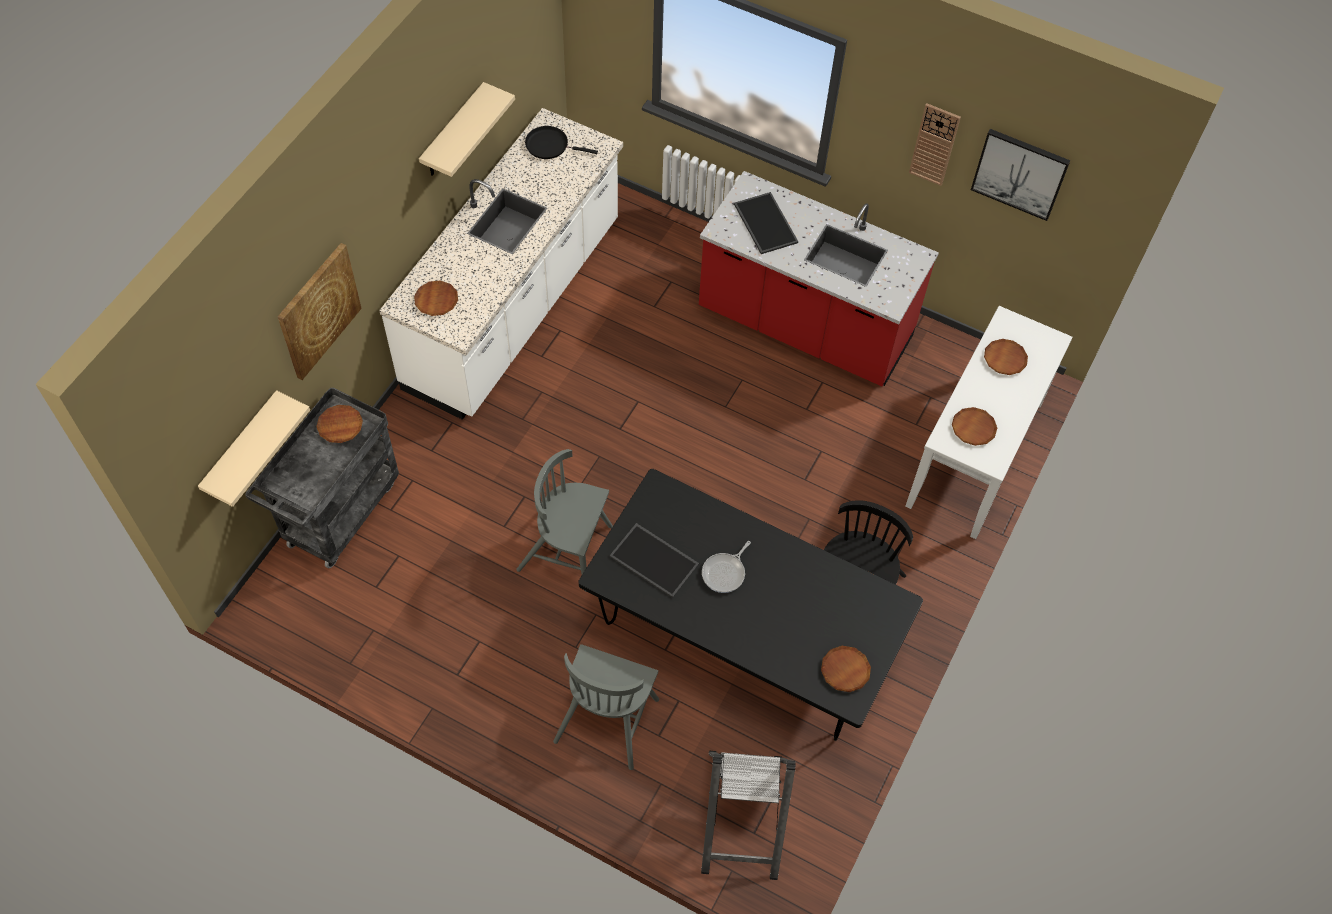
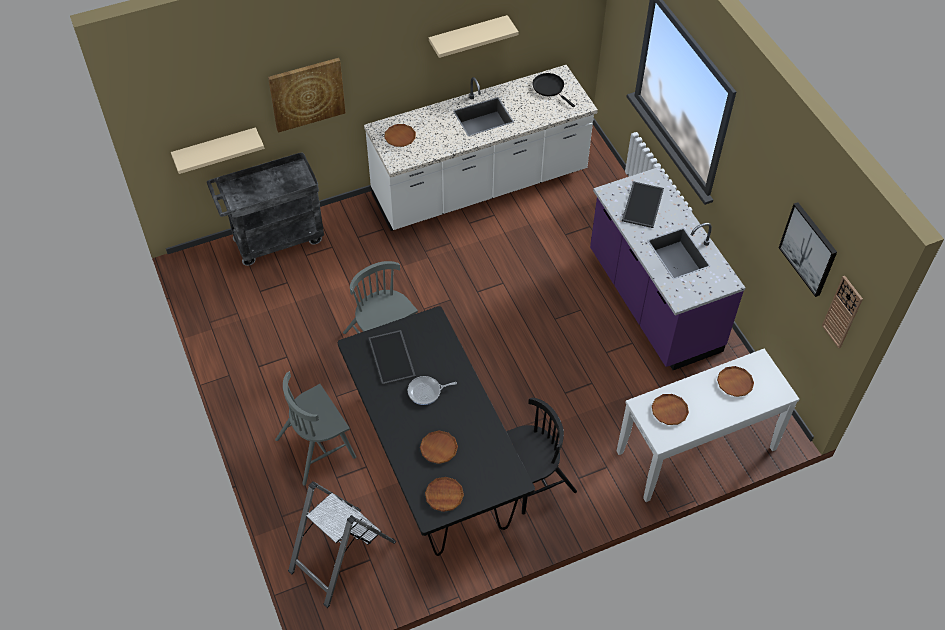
camera: 40 degrees right, 5 degrees down
brown plate [316,405,363,443] -> brown plate moved to [420,431,458,464]
red counter [699,171,939,386] -> purple counter [590,167,745,370]
wall clock [909,103,961,186] -> wall clock moved to [822,276,863,348]

